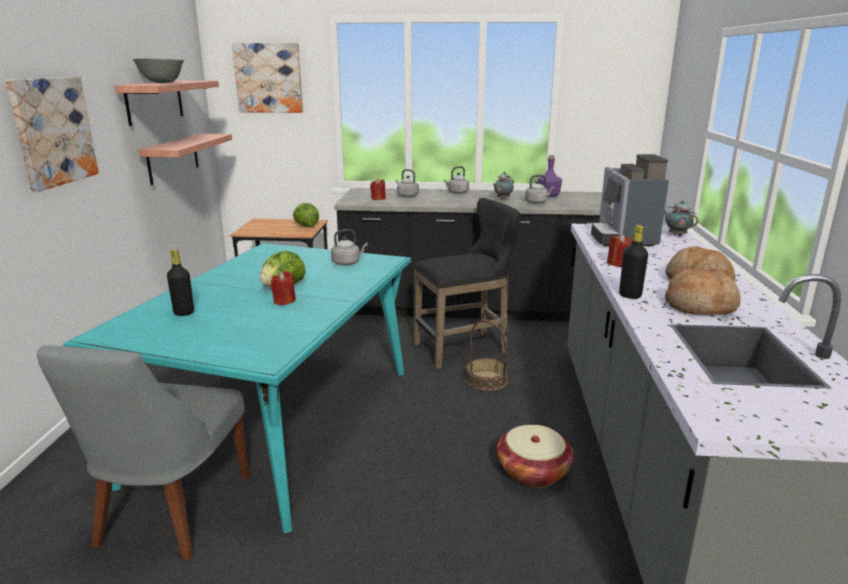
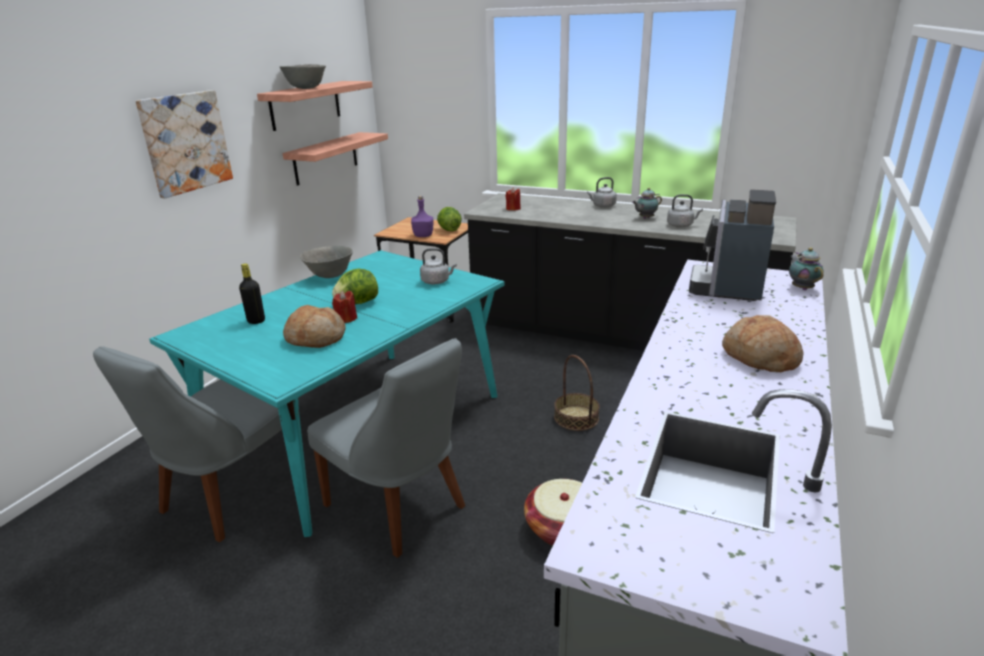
camera: 20 degrees right, 5 degrees up
picture [232,43,303,113] -> none
grey kettle [395,169,419,197] -> none
black stool [413,198,521,369] -> none
purple bottle [538,155,562,197] -> purple bottle moved to [411,196,433,237]
red candle [607,234,632,267] -> none
black bottle [619,225,648,299] -> none
bread [665,268,741,315] -> bread moved to [283,305,346,348]
none -> grey bowl [300,246,353,278]
none -> grey chair [307,338,465,558]

